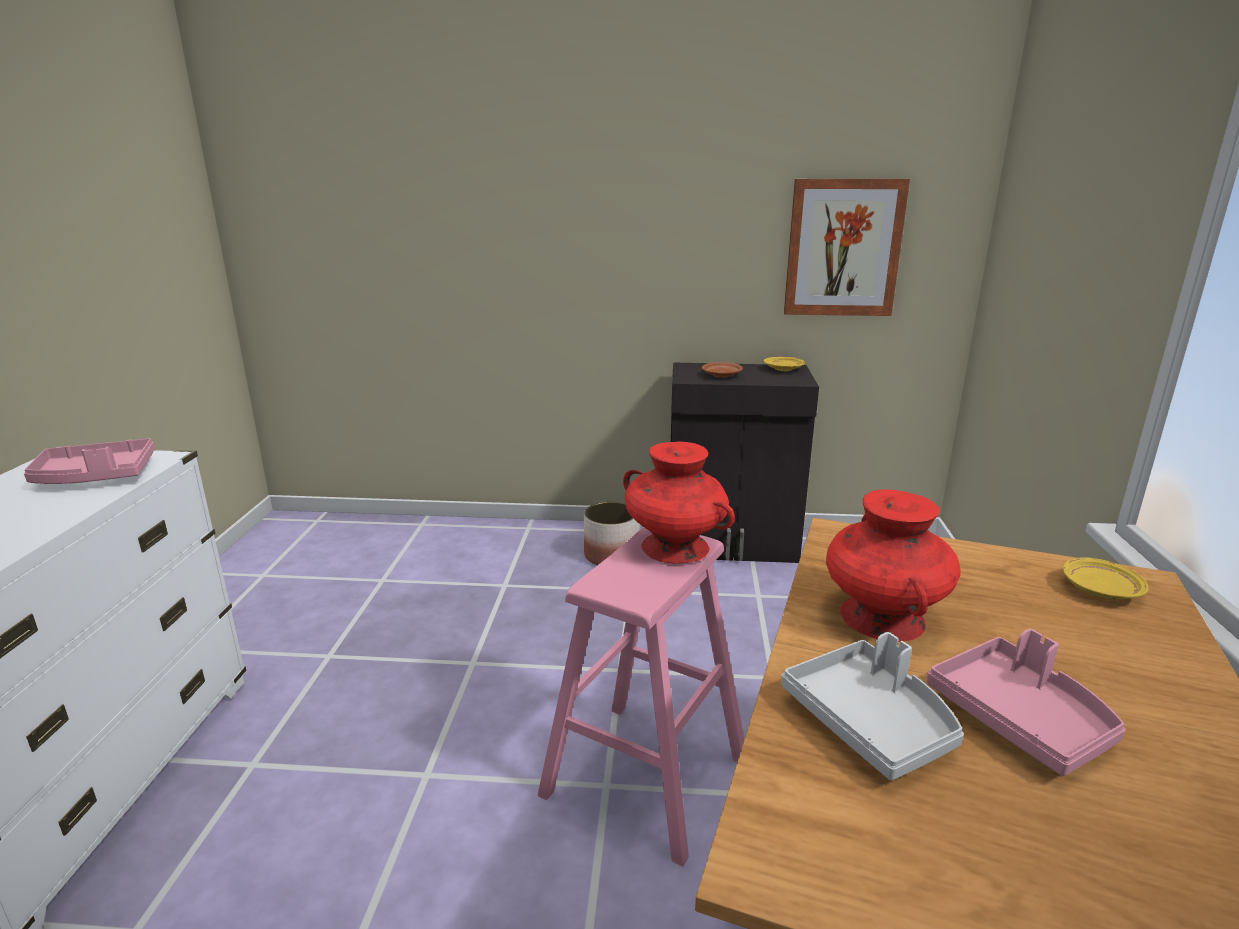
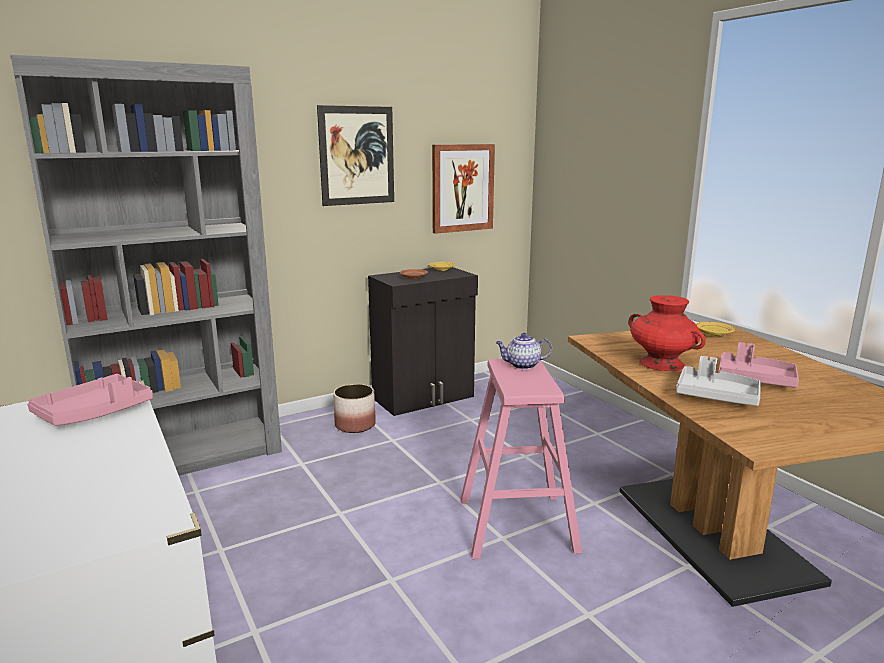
camera: 35 degrees left, 5 degrees down
red vase [623,442,735,563] -> teapot [496,333,552,369]
none -> grey bookcase [10,55,282,476]
none -> picture [317,105,394,206]

